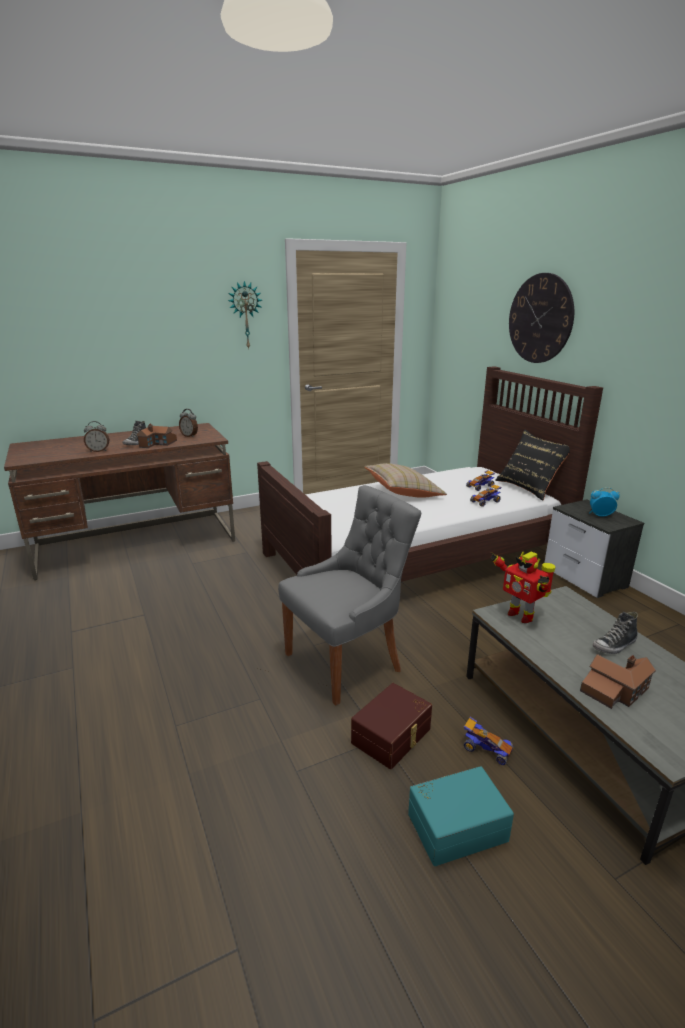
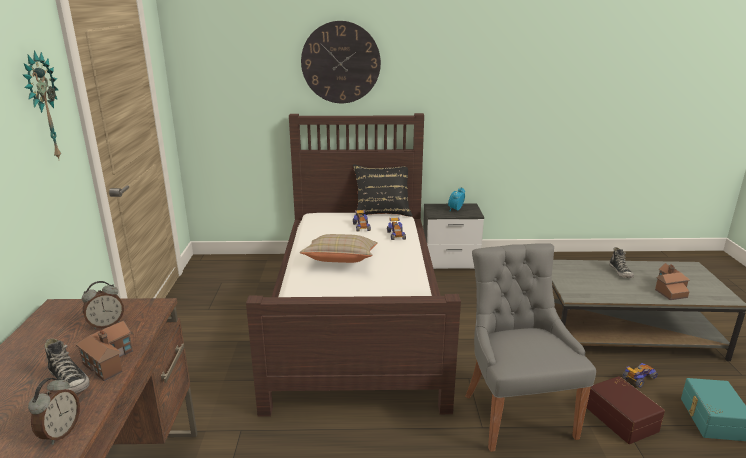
camera: 65 degrees left, 0 degrees up
toy robot [491,552,555,623] -> none

